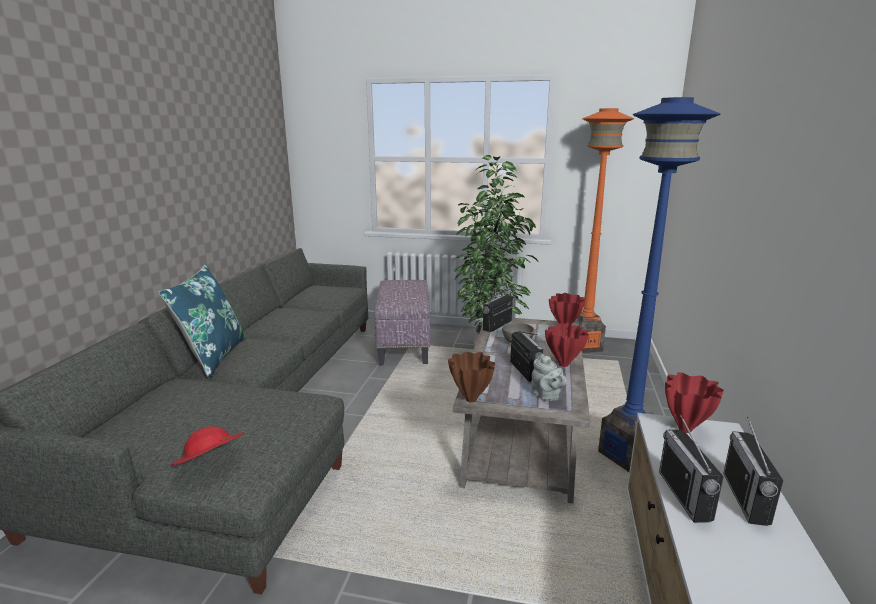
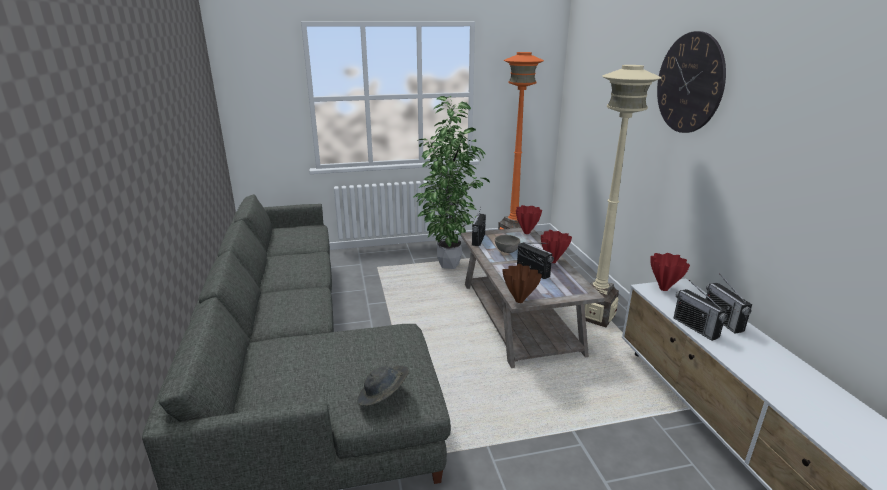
camera: 25 degrees left, 5 degrees up
blue pillow [158,265,246,377] -> none
red hat [171,426,244,465] -> grey hat [357,366,409,406]
ottoman [374,280,430,365] -> none
grey teapot [531,354,567,401] -> none
blue floor lamp [598,97,720,472] -> beige floor lamp [584,65,661,327]
none -> wall clock [657,31,726,133]

